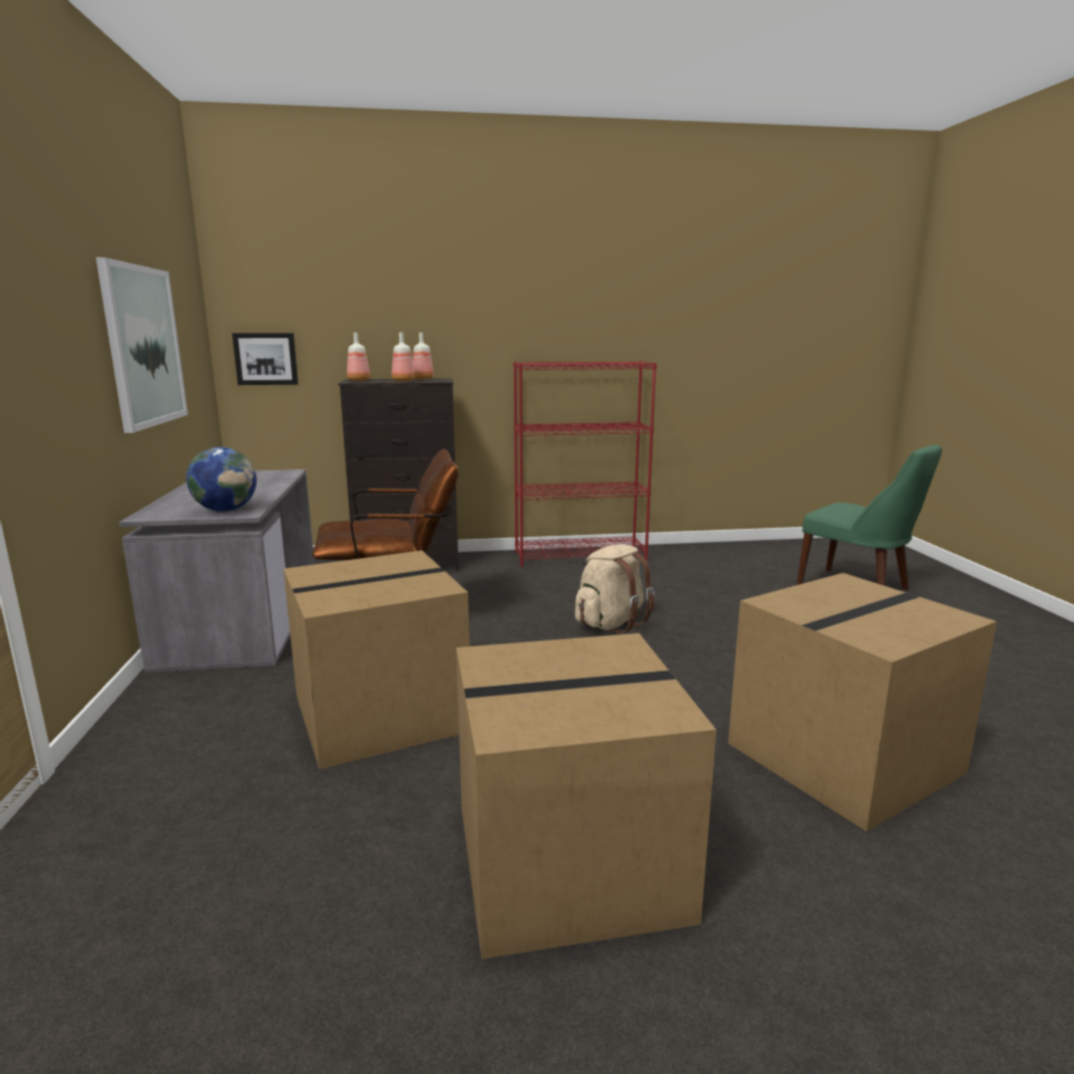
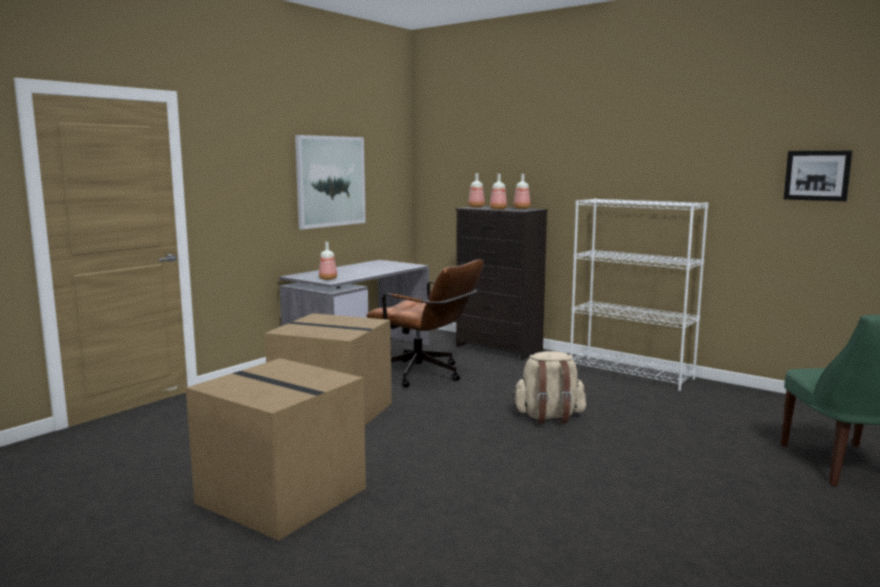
camera: 45 degrees right, 5 degrees down
globe [186,447,257,511] -> bottle [319,242,337,280]
picture [232,333,298,385] -> picture moved to [784,151,852,201]
red bookcase [513,361,657,567] -> white bookcase [570,198,708,391]
cardboard box [728,573,997,831] -> none

